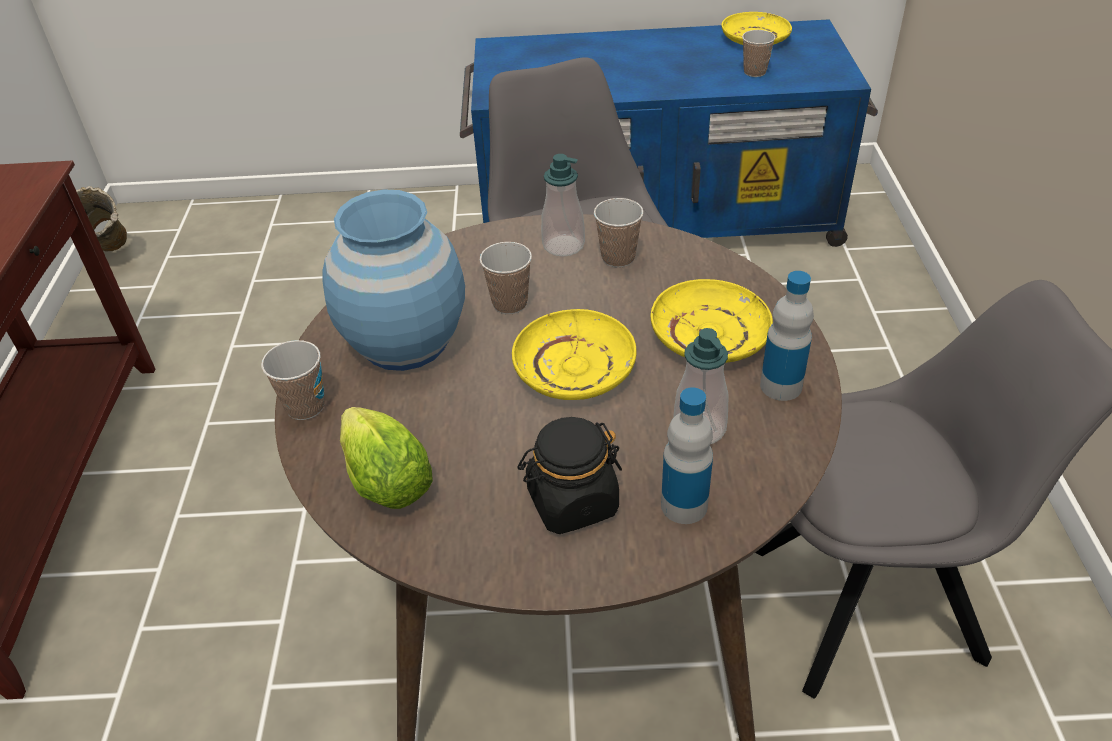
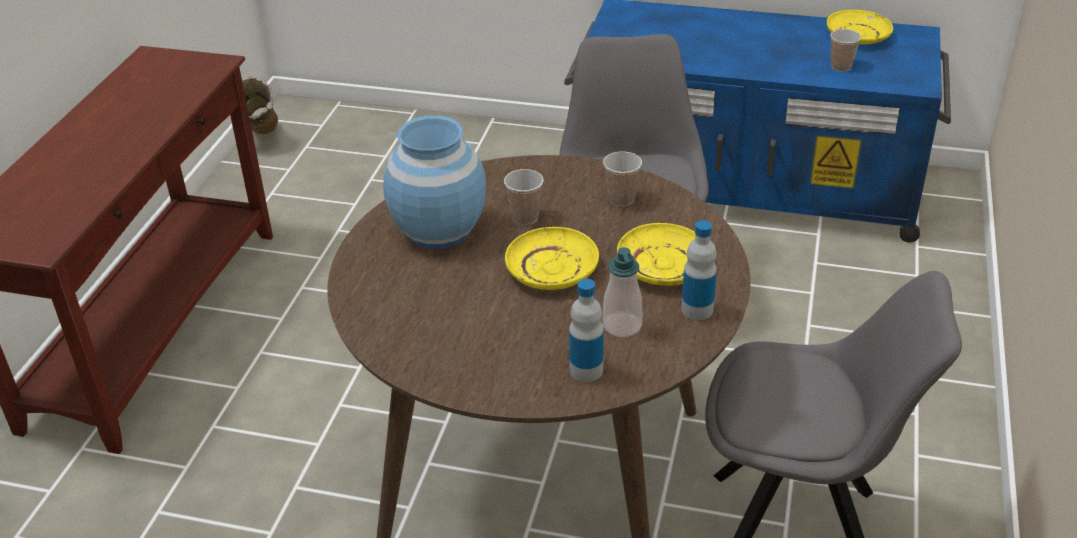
camera: 15 degrees right, 5 degrees down
cup [261,340,324,420] -> none
lettuce [340,407,433,509] -> none
black jar [517,417,622,534] -> none
soap dispenser [541,154,585,257] -> none

